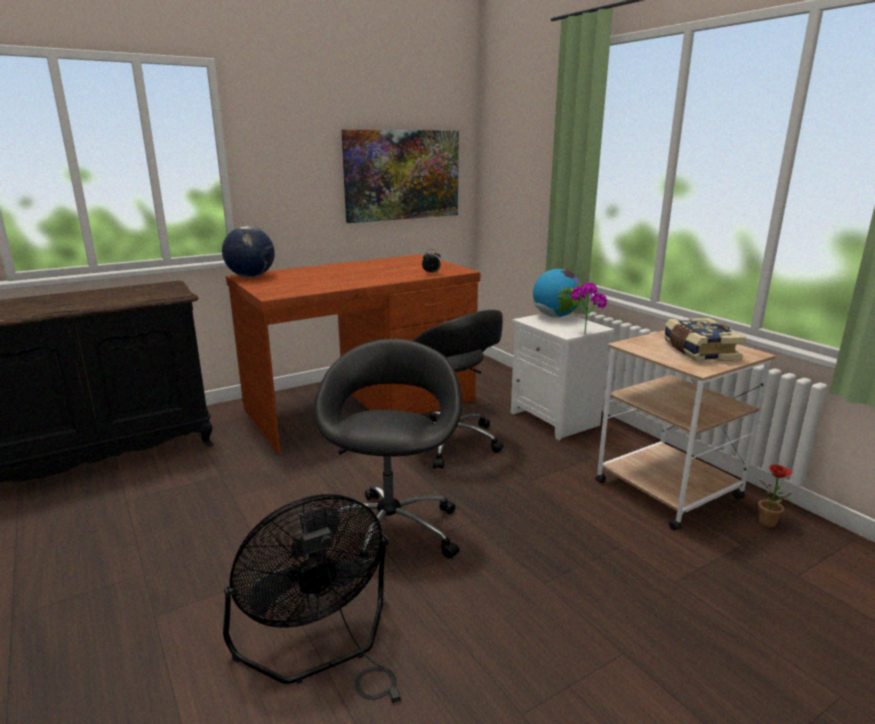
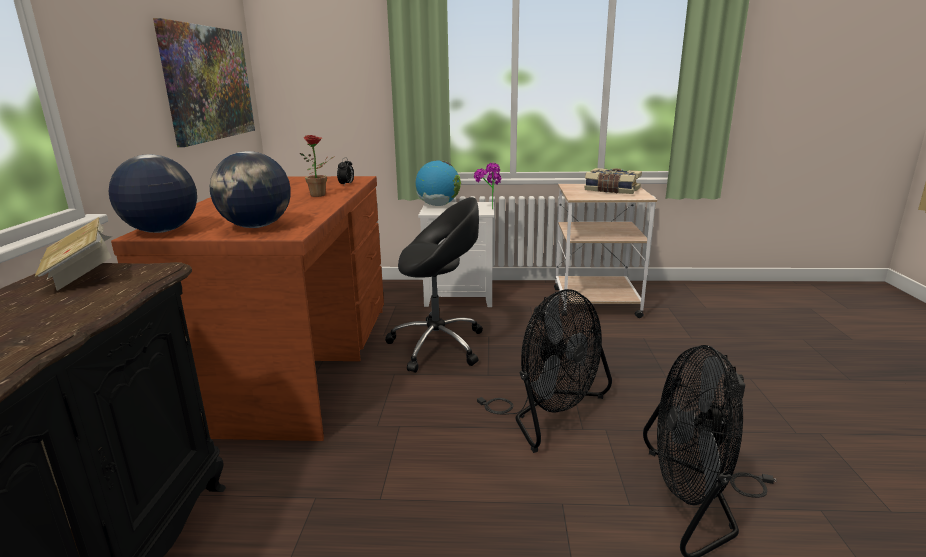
camera: 55 degrees left, 0 degrees up
black office chair [314,339,463,571] -> black fan [477,289,612,453]
potted plant [758,464,797,528] -> potted plant moved to [300,135,335,197]
none -> book [34,217,112,291]
none -> globe [210,151,291,228]

